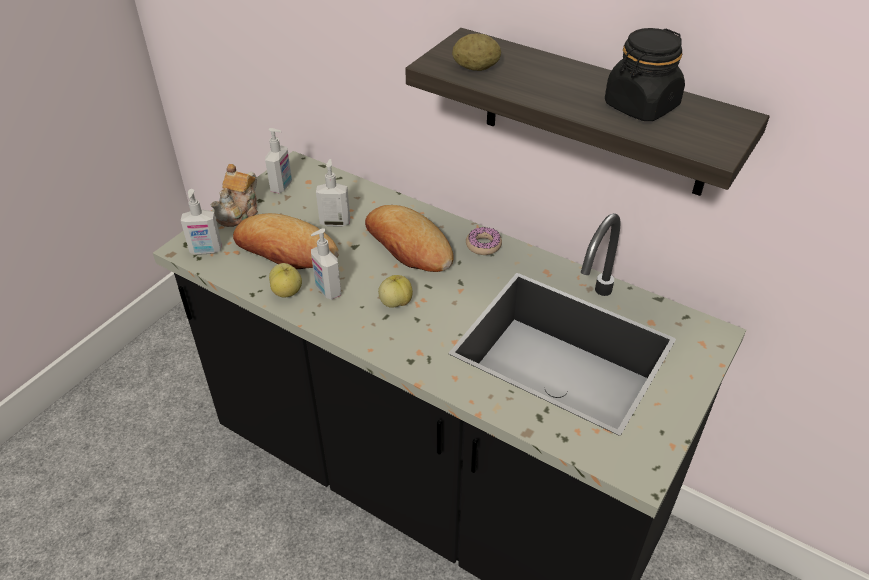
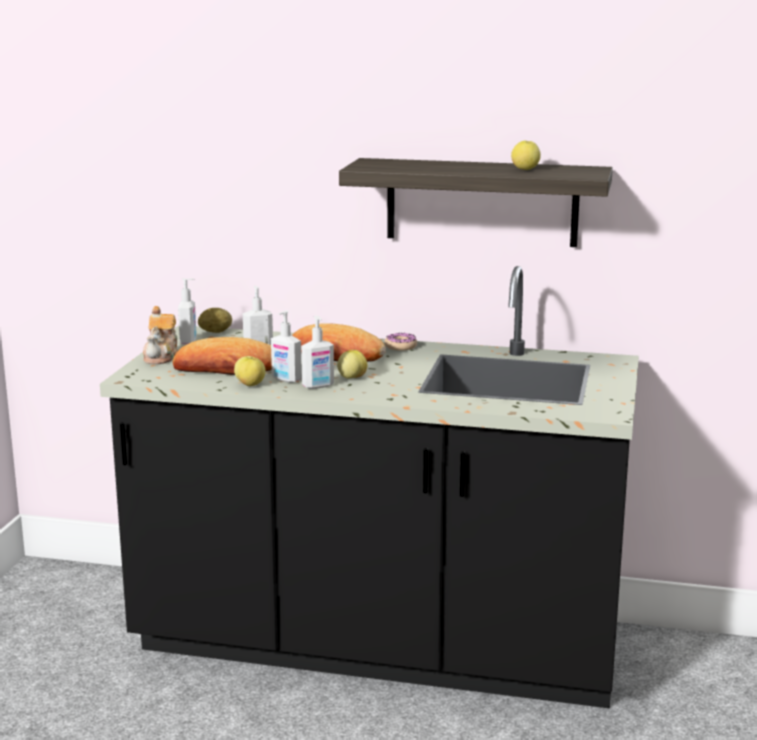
camera: 20 degrees left, 25 degrees down
soap dispenser [181,189,222,255] -> soap dispenser moved to [301,316,334,389]
potato [452,34,501,71] -> potato moved to [198,308,232,333]
black jar [605,28,685,121] -> apple [511,141,541,170]

